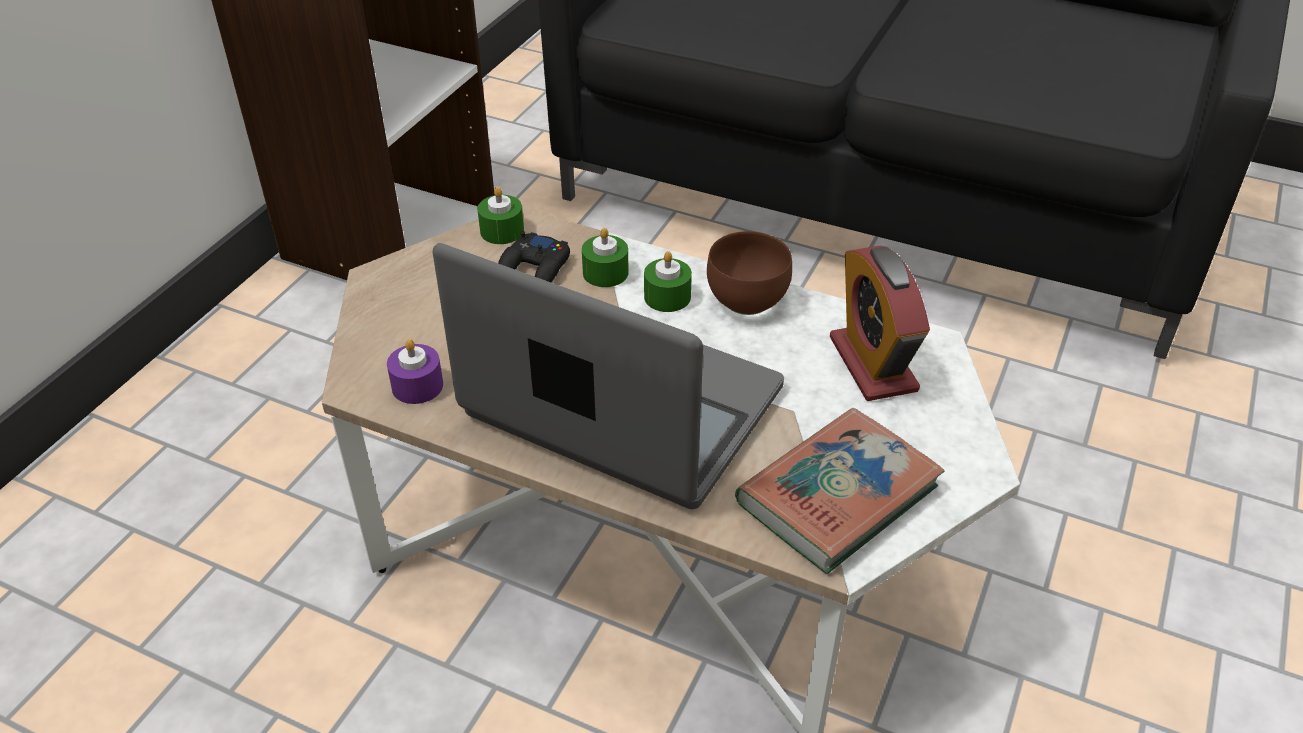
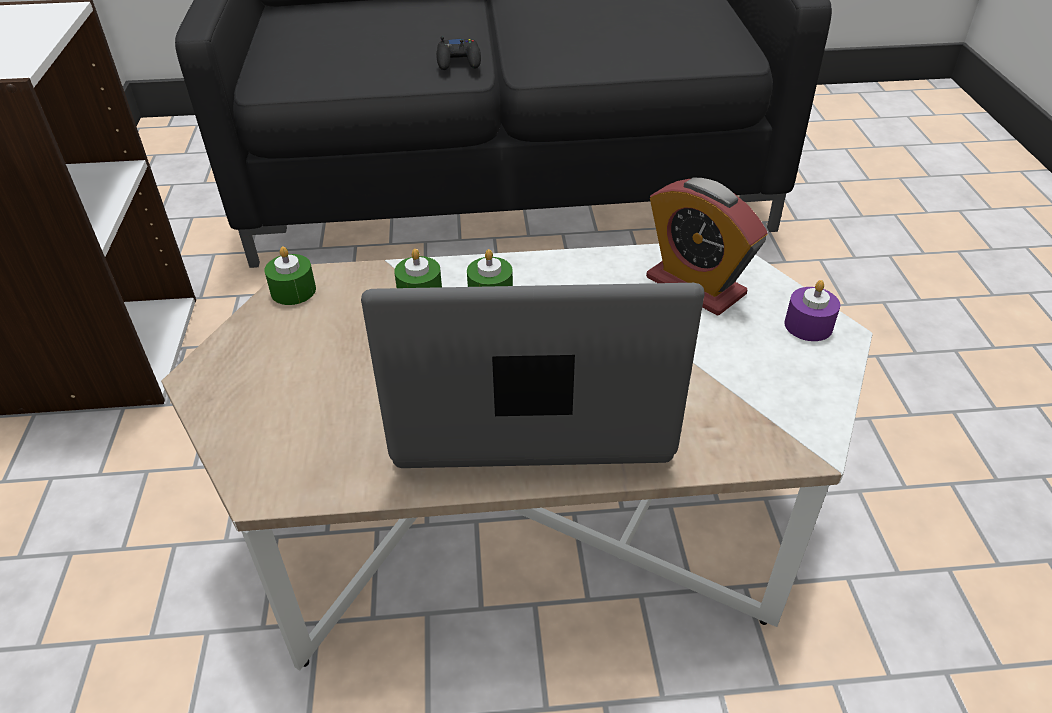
camera: 30 degrees left, 0 degrees up
purple candle [387,339,443,404] -> purple candle moved to [784,280,840,341]
black game controller [498,231,570,282] -> black game controller moved to [436,37,481,70]
brown bowl [707,231,792,315] -> none
book [735,408,944,574] -> none

